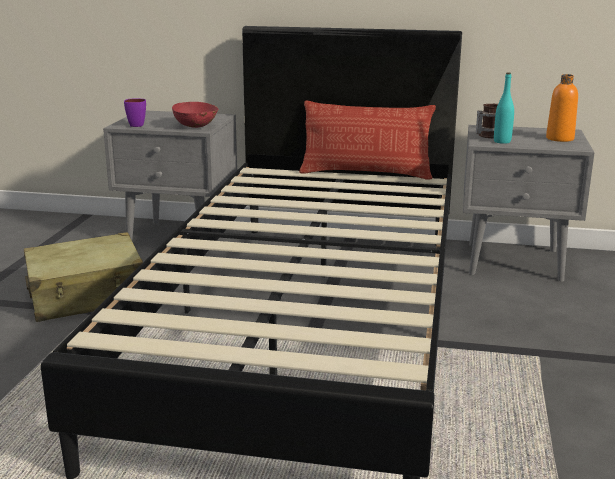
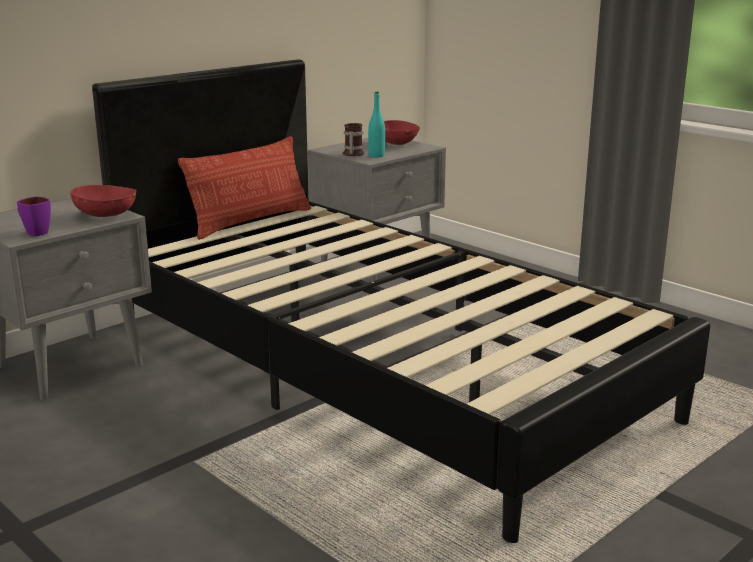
camera: 55 degrees left, 0 degrees up
beige suitcase [24,232,143,322] -> none
orange bottle [546,74,578,142] -> red bowl [384,120,420,145]

